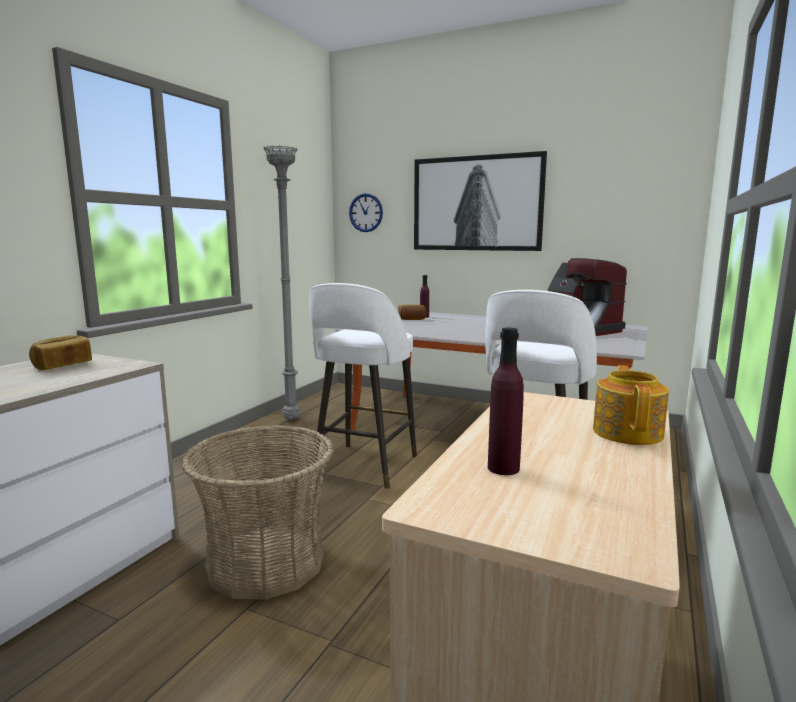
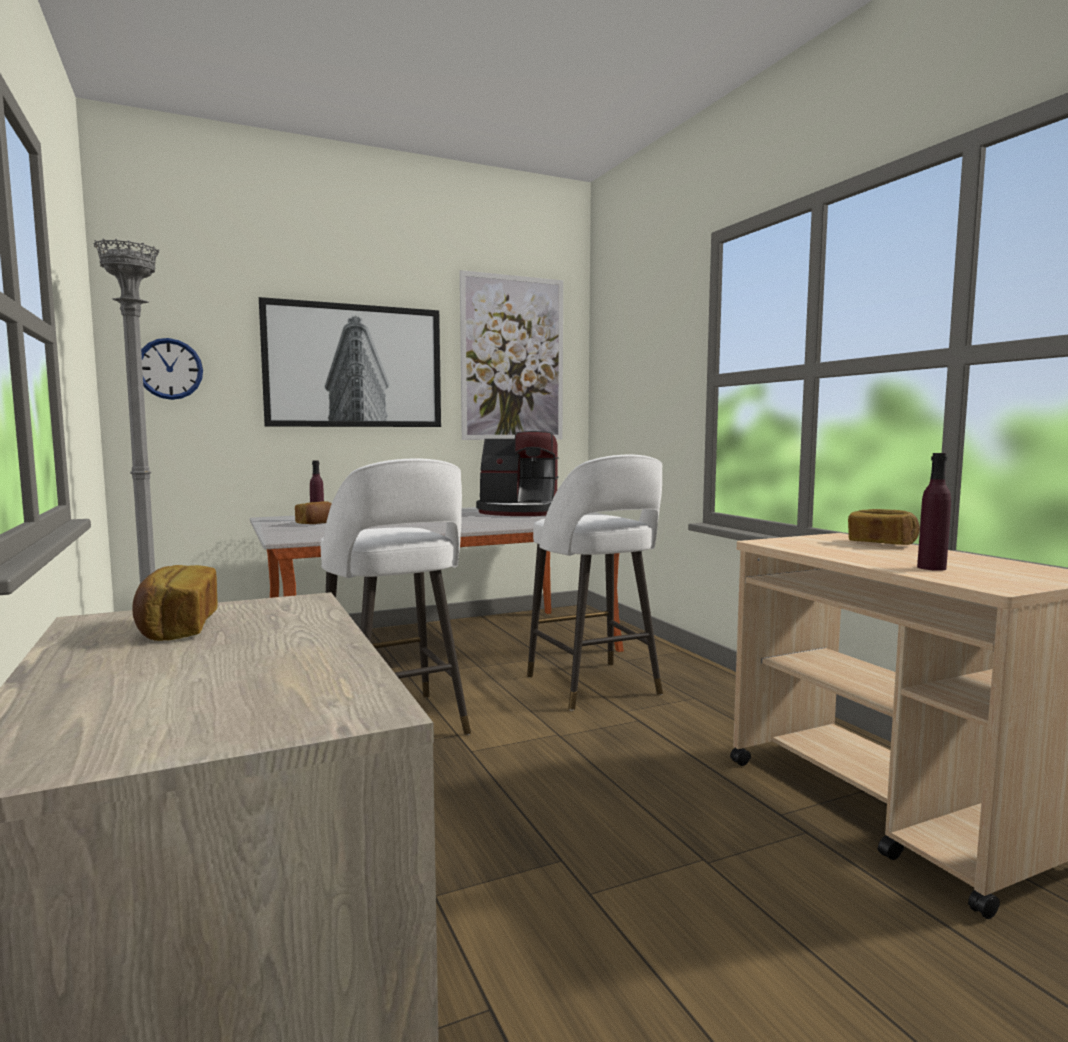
camera: 50 degrees left, 5 degrees down
basket [181,425,334,600] -> none
teapot [593,365,669,445] -> bread [848,509,920,545]
none -> picture [460,270,563,440]

